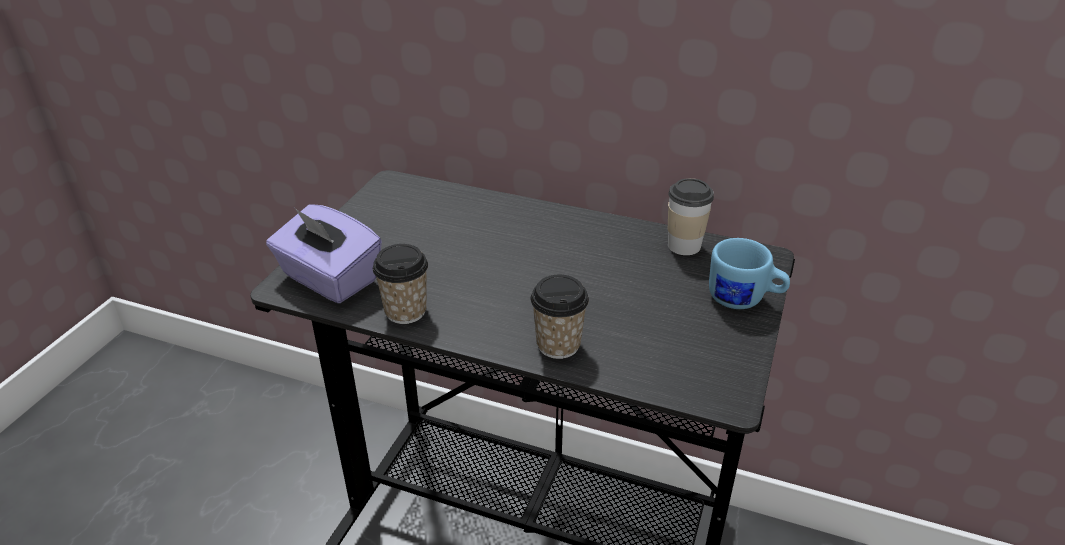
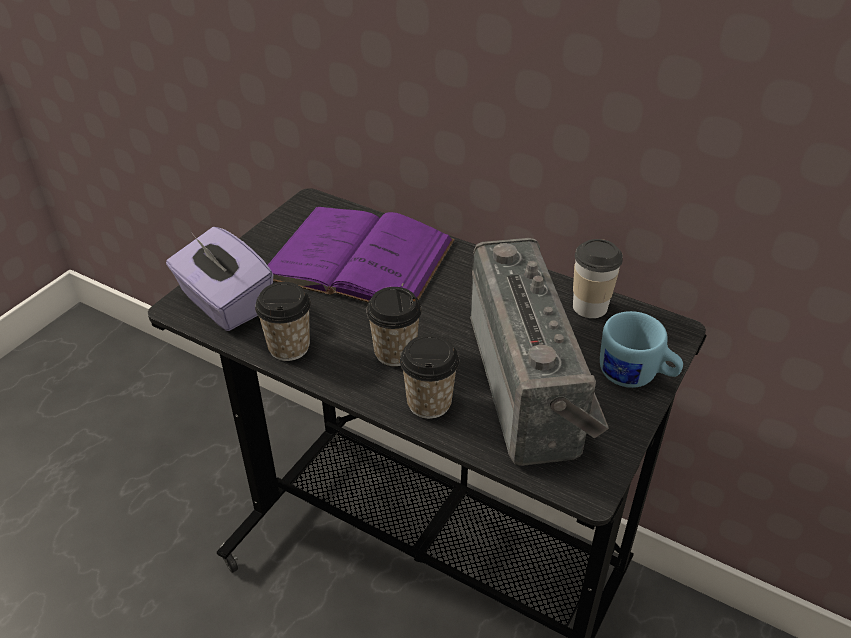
camera: 10 degrees right, 5 degrees up
none -> purple book [268,207,454,303]
none -> cup [366,287,422,366]
none -> radio [470,238,609,466]

